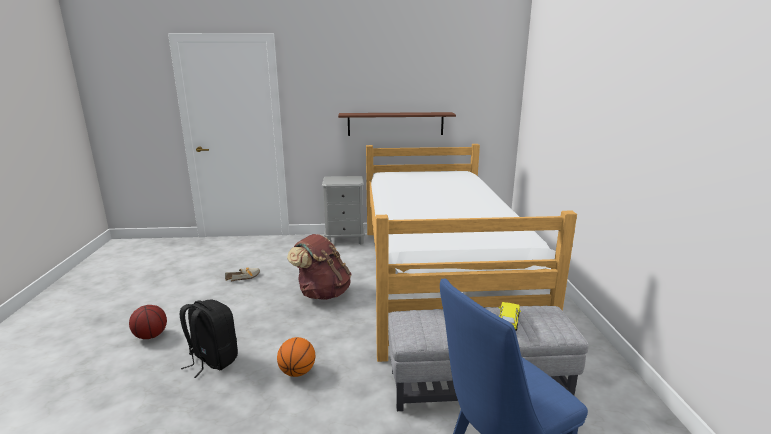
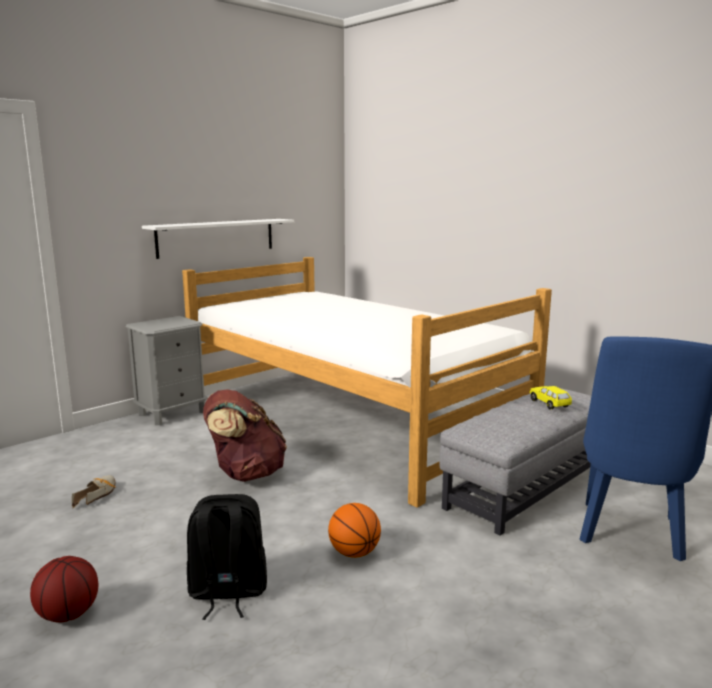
camera: 40 degrees left, 5 degrees down
brown shelf [338,112,456,136] -> white shelf [142,219,294,259]

